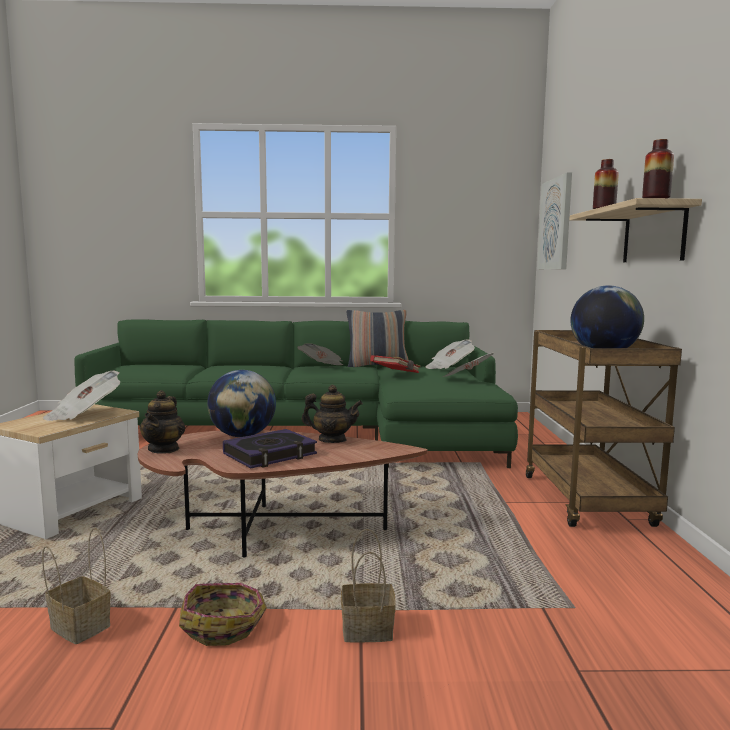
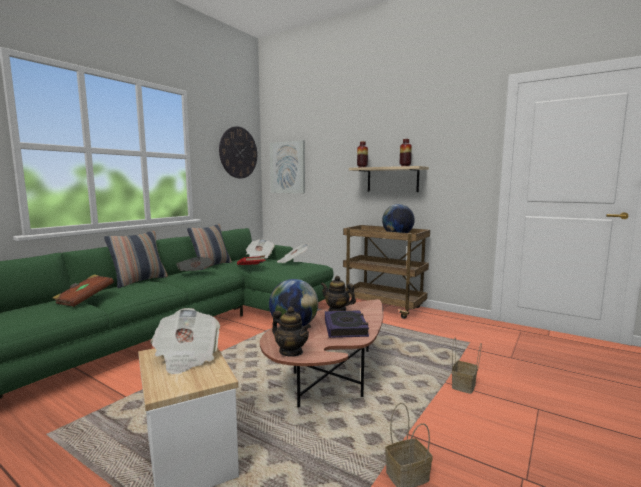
camera: 55 degrees left, 0 degrees up
basket [179,583,267,646] -> none
teapot [302,385,363,443] -> teapot turned 105 degrees counterclockwise [321,276,356,311]
none -> brown book [53,274,114,307]
none -> pillow [104,231,168,288]
none -> wall clock [219,126,257,179]

